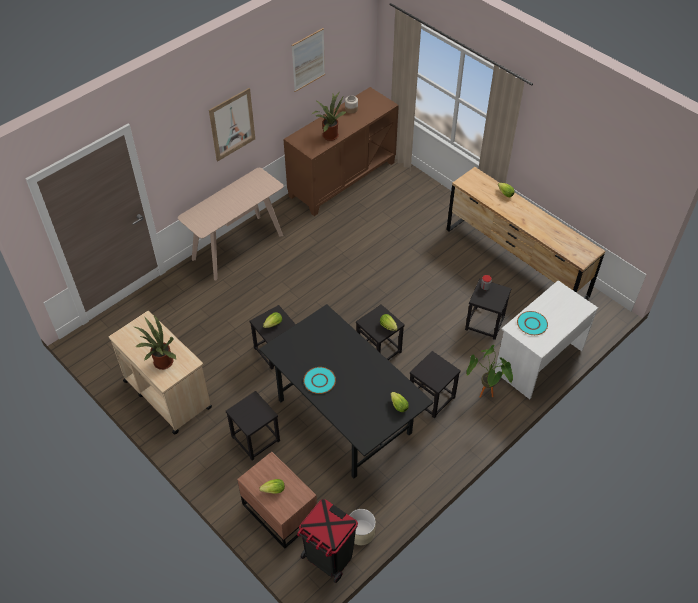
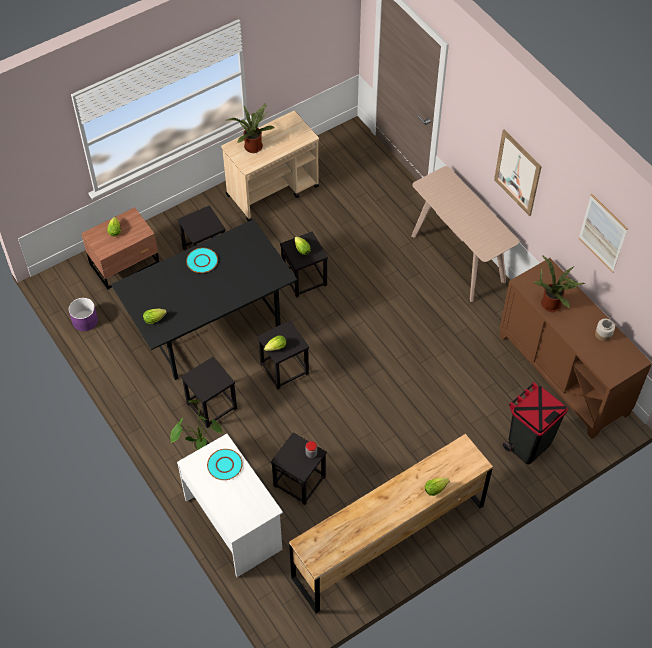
camera: 100 degrees right, 5 degrees up
black trash can [297,499,358,583] -> black trash can moved to [503,382,568,465]
beige planter [349,509,376,545] -> purple planter [68,298,98,331]

